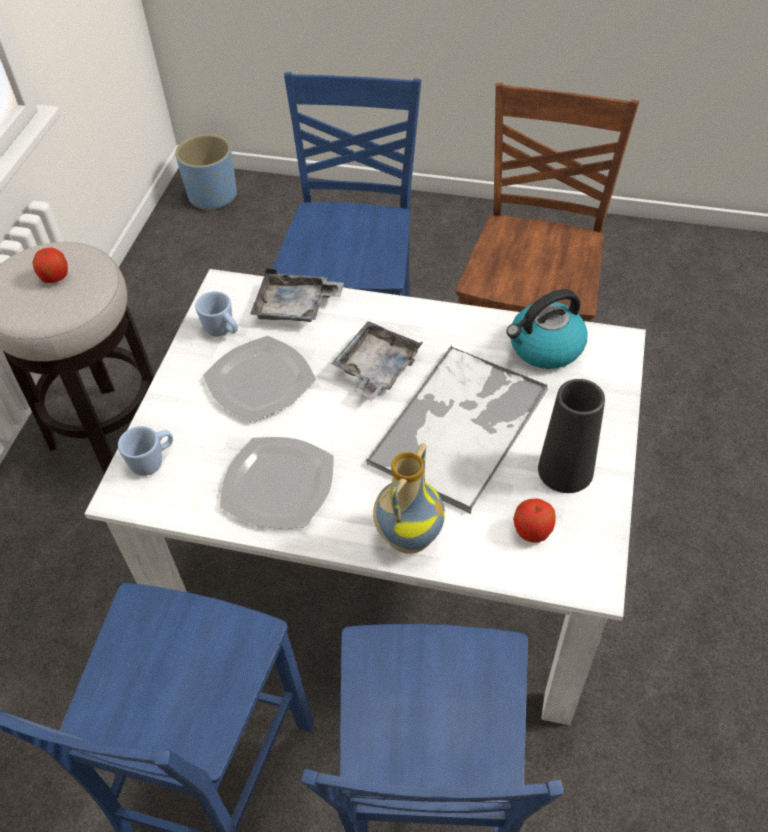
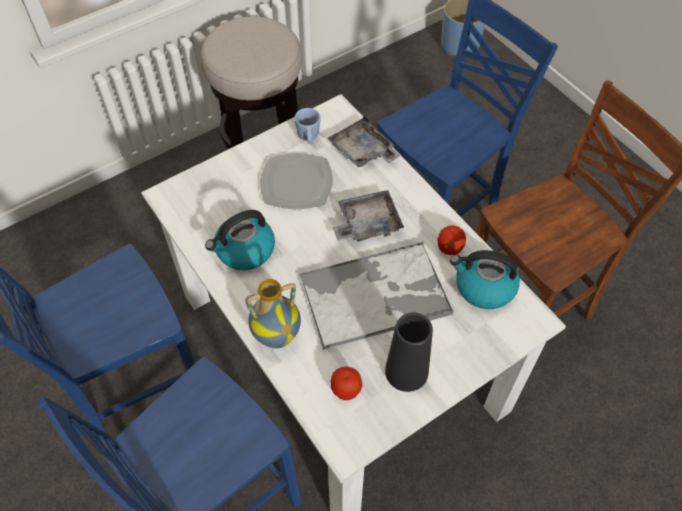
camera: 40 degrees right, 5 degrees up
apple [32,248,68,283] -> apple moved to [437,225,466,255]
blue mug [118,426,173,476] -> none
plate [220,437,334,528] -> kettle [205,210,275,270]

